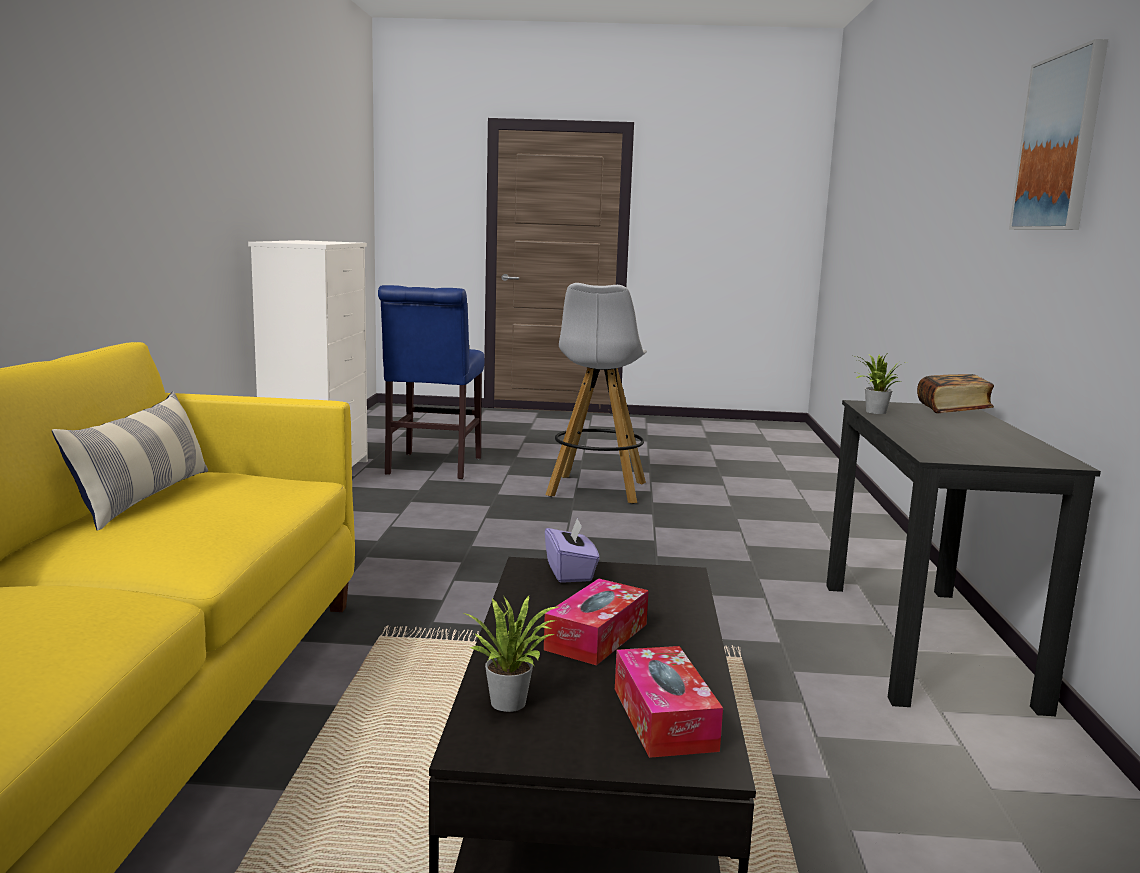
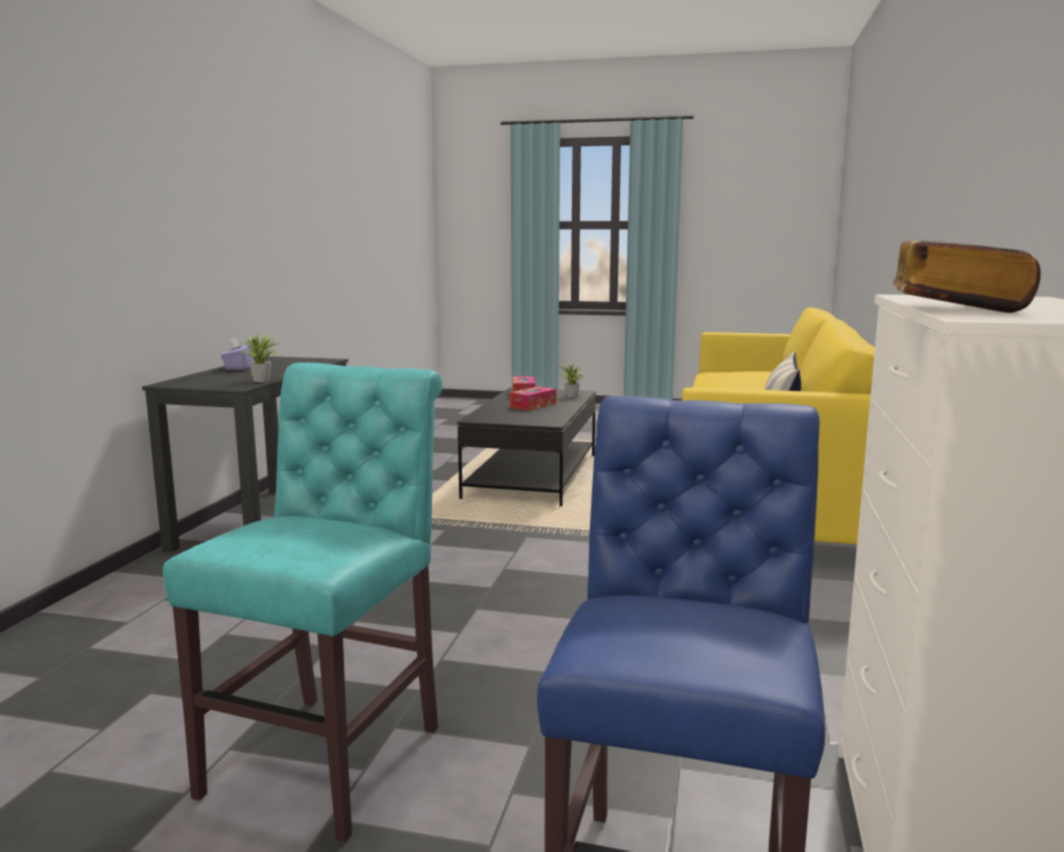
camera: 170 degrees left, 0 degrees up
white stool [545,283,647,504] -> turquoise chair [163,362,442,842]
purple tissue box [545,517,600,583] -> purple tissue box moved to [221,337,255,370]
book [917,374,994,413] -> book moved to [893,240,1041,313]
picture [1009,39,1108,230] -> none

